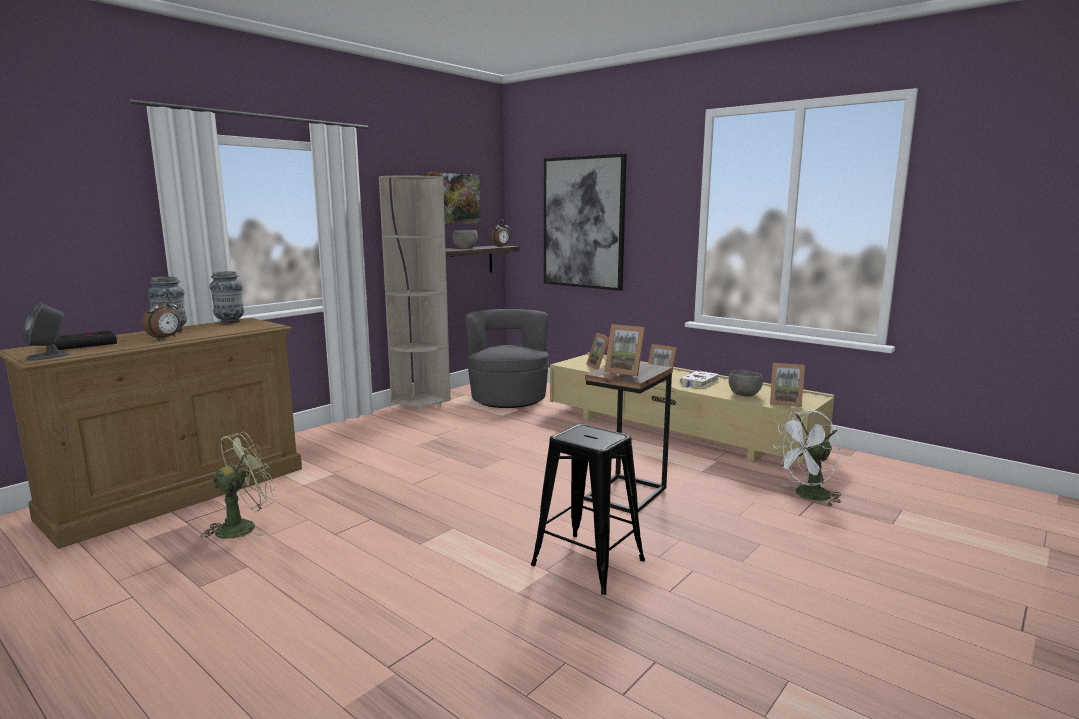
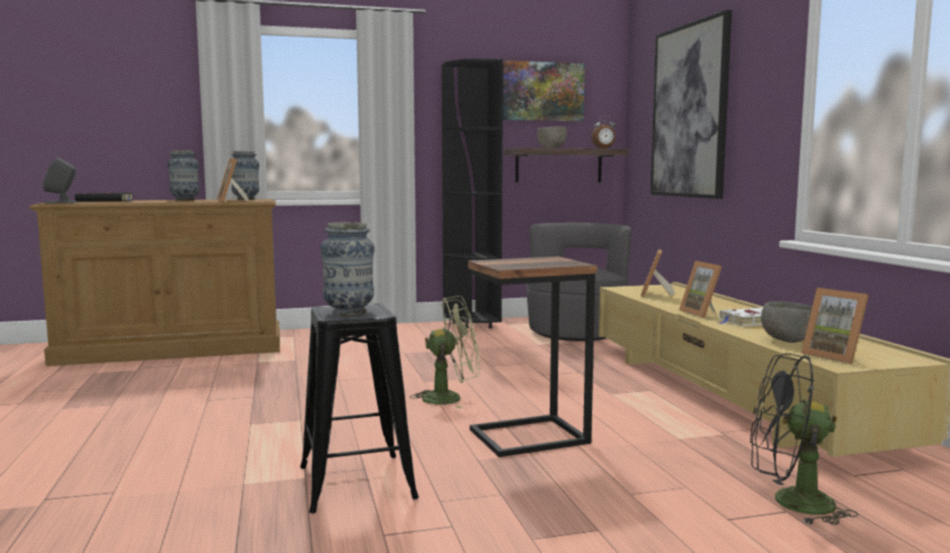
camera: 35 degrees right, 5 degrees down
alarm clock [142,295,181,340] -> none
green fan [200,432,275,539] -> green fan moved to [410,296,480,409]
beige bookcase [379,175,450,410] -> black bookcase [442,59,503,328]
picture frame [604,324,645,376] -> picture frame moved to [217,158,249,202]
white fan [773,410,841,506] -> black fan [750,353,858,525]
none -> vase [320,222,374,316]

